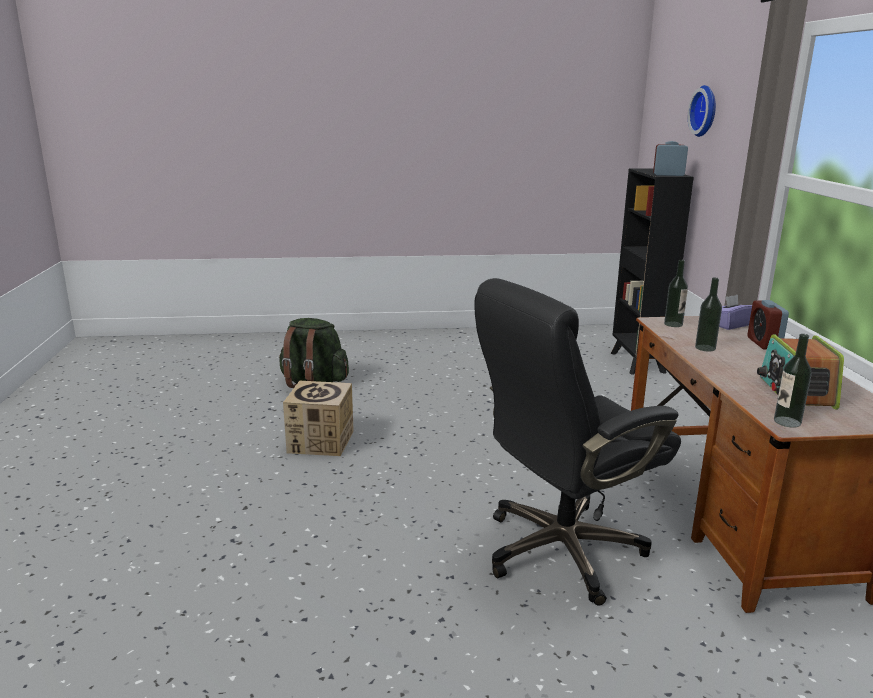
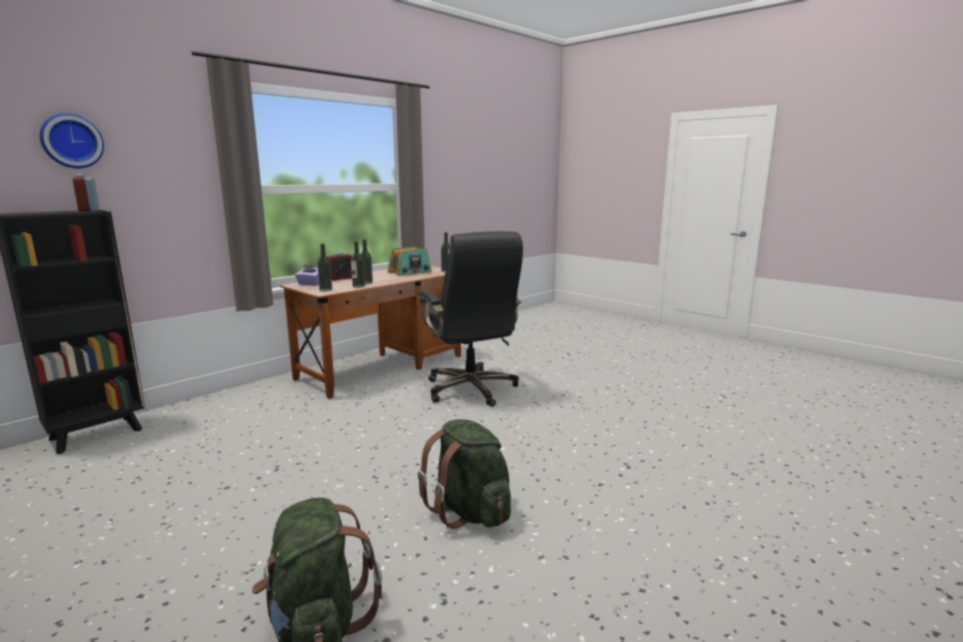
camera: 130 degrees left, 5 degrees down
cardboard box [283,381,354,456] -> green backpack [418,419,511,529]
black office chair [474,278,681,606] -> black office chair turned 45 degrees clockwise [418,231,523,407]
none -> bottle [351,241,365,288]

